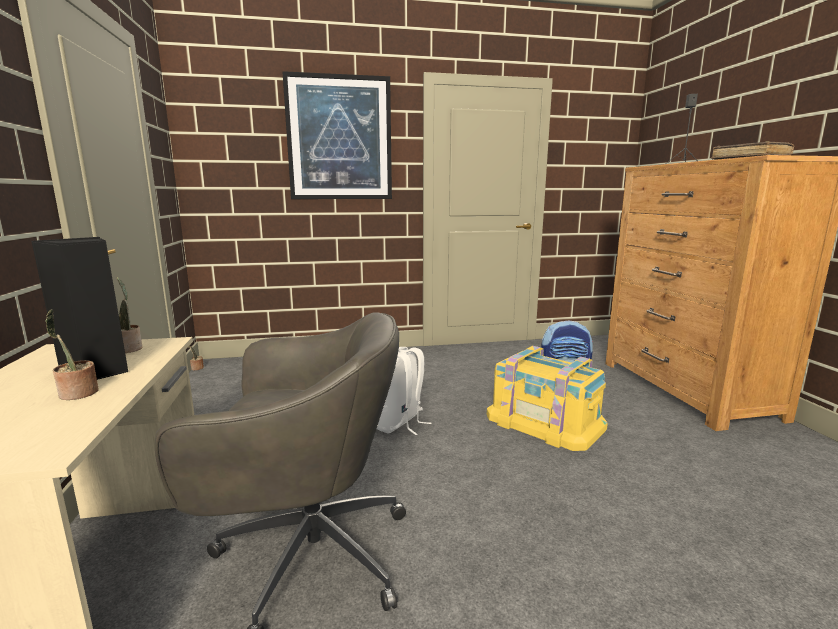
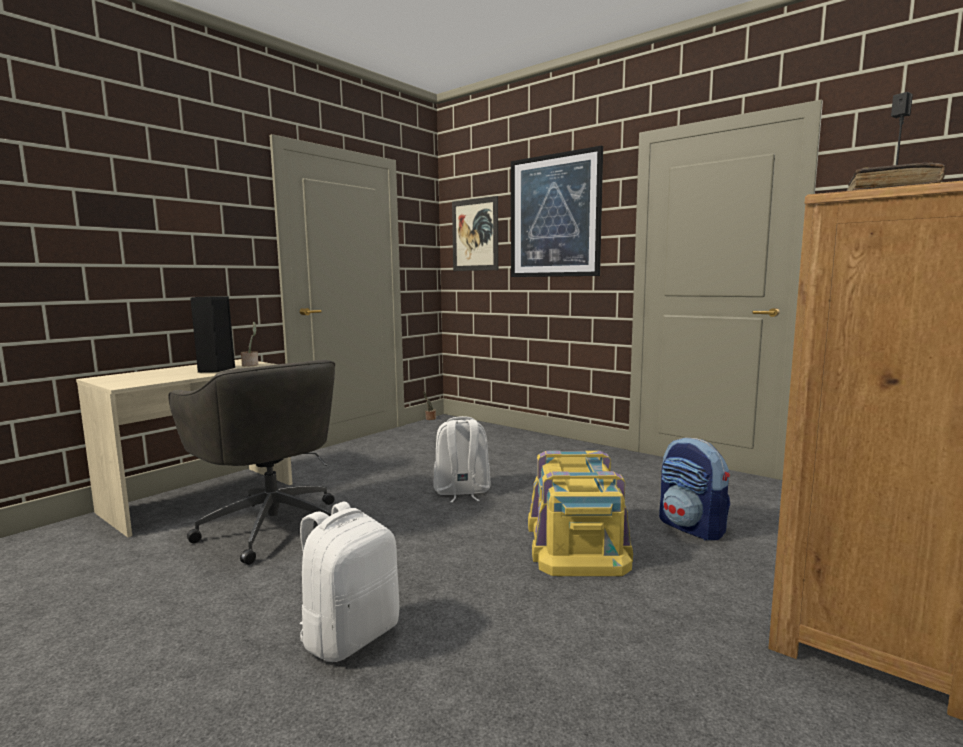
camera: 50 degrees right, 5 degrees down
potted plant [45,309,99,400] -> none
none -> white backpack [299,502,399,662]
none -> picture [452,196,498,271]

